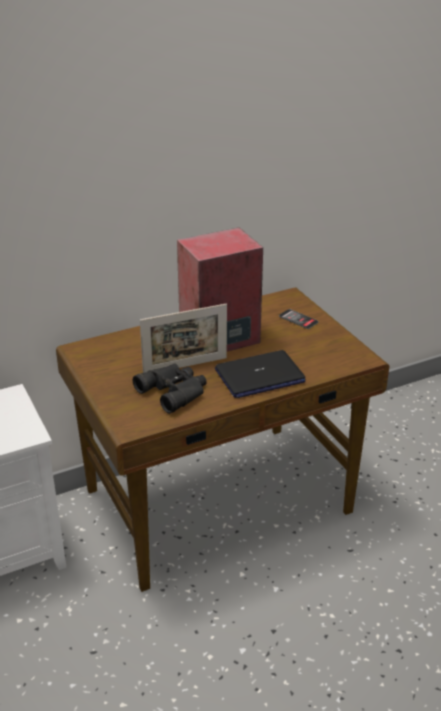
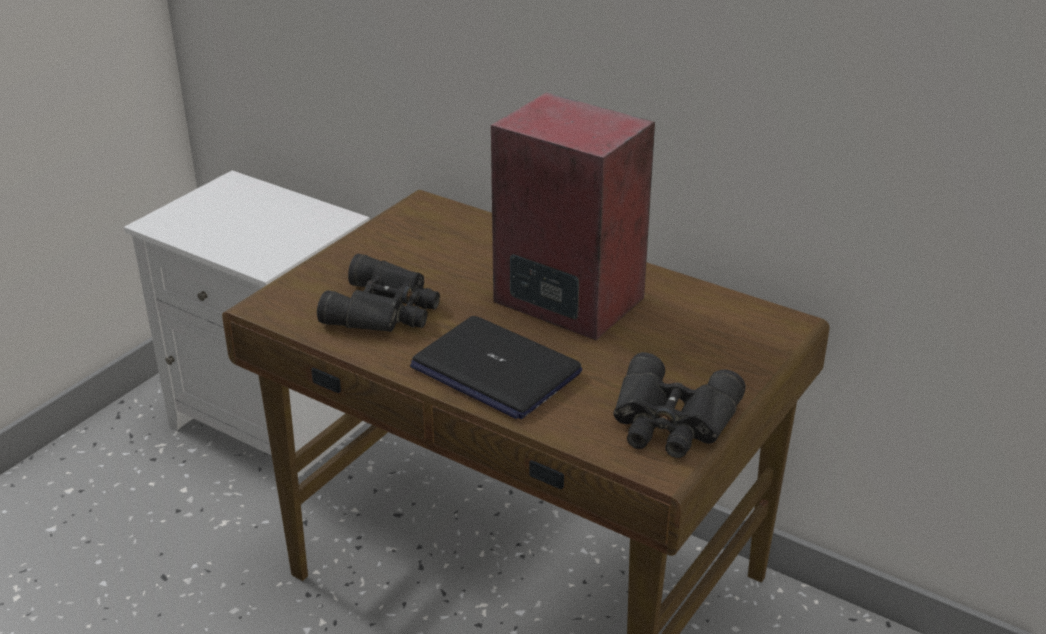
camera: 60 degrees right, 0 degrees up
picture frame [140,304,227,373] -> none
phone [279,309,319,329] -> none
none -> black binoculars [613,352,745,458]

